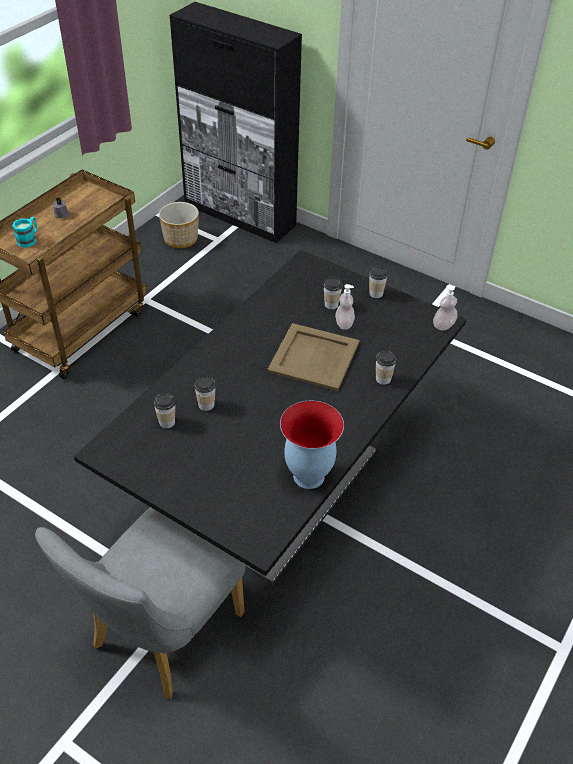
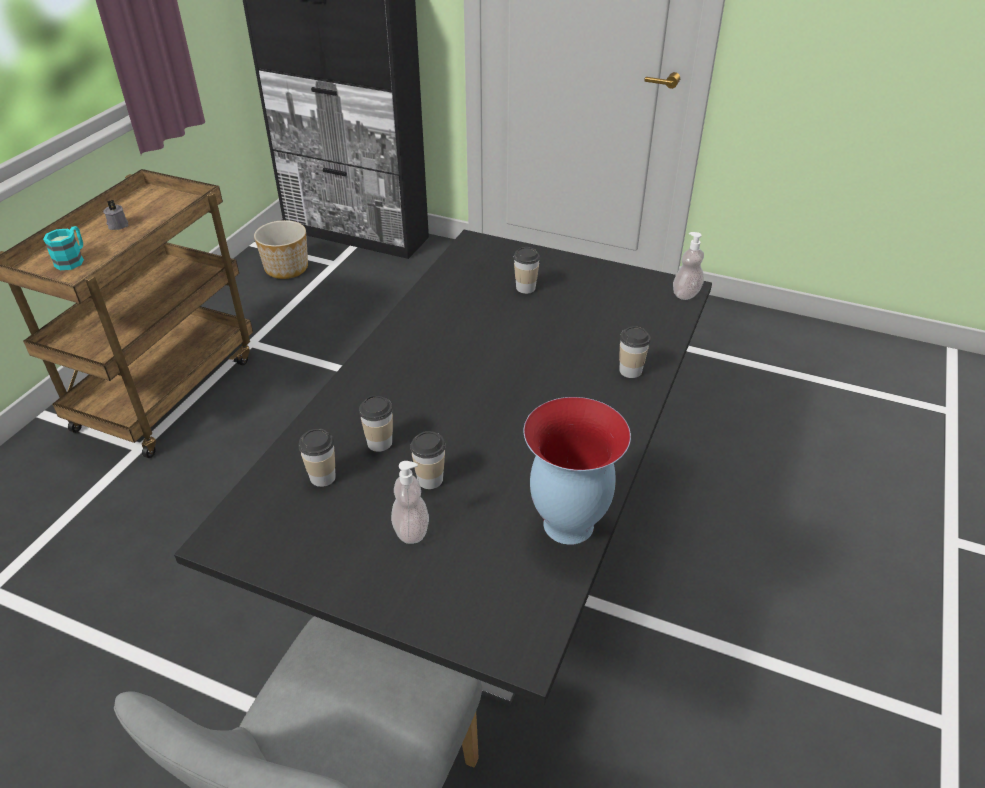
camera: 10 degrees left, 5 degrees down
beige tray [267,323,360,391] -> none
soap dispenser [335,284,355,330] -> soap dispenser moved to [391,461,429,544]
cup [369,267,388,298] -> cup moved to [410,431,446,489]

